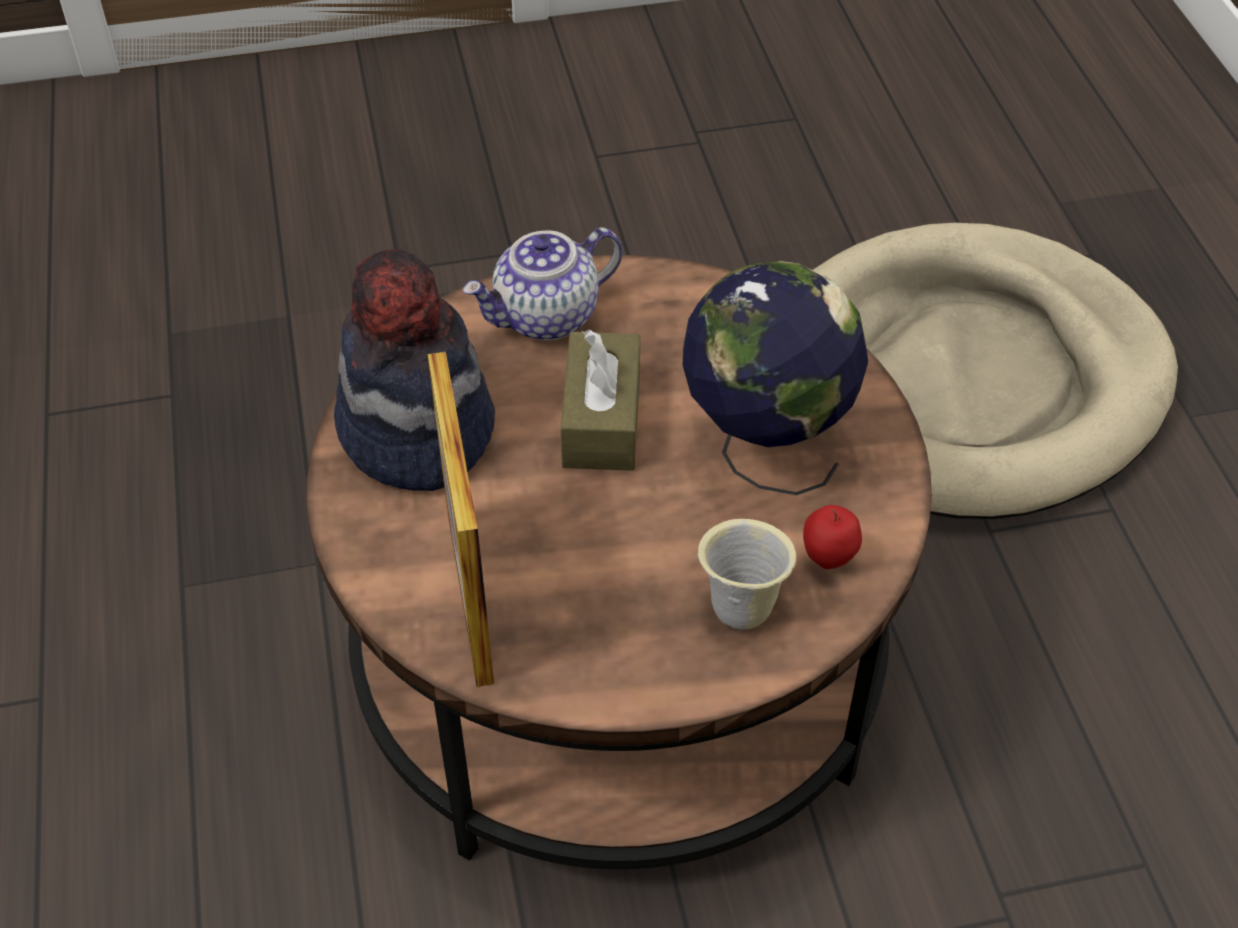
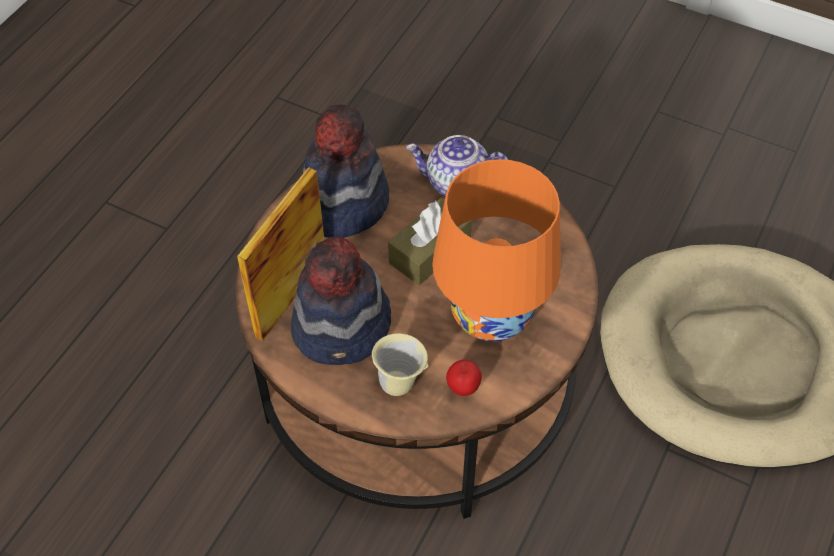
camera: 40 degrees right, 5 degrees up
globe [683,261,868,495] -> orange table lamp [432,159,561,342]
none -> hat [291,237,391,365]

